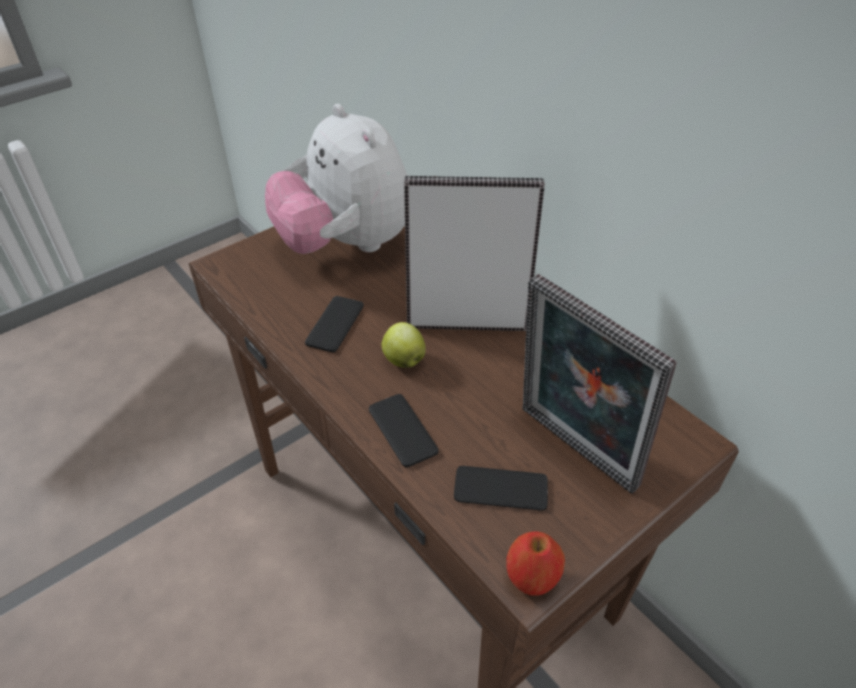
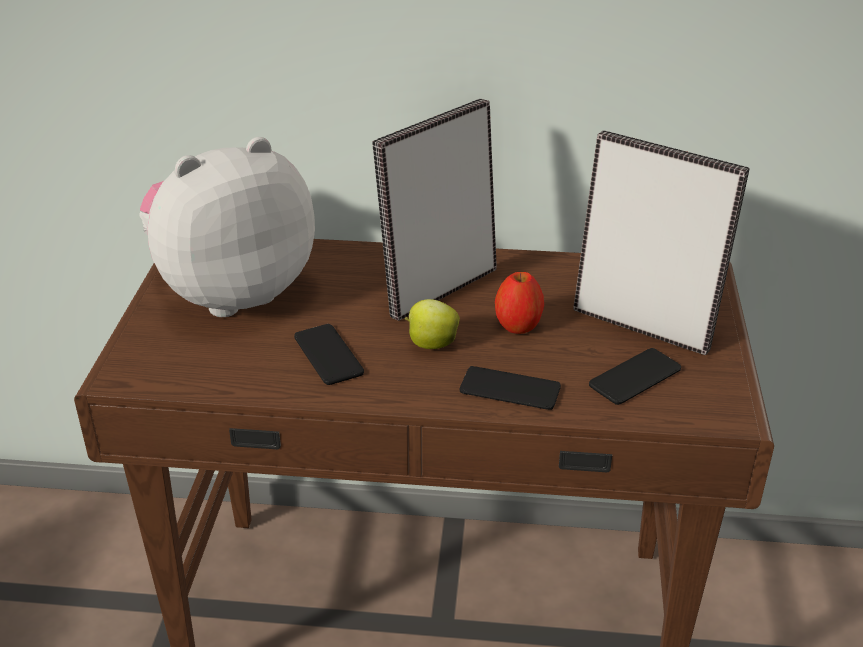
camera: 45 degrees left, 10 degrees down
plush toy [265,104,407,254] -> plush toy turned 135 degrees clockwise [140,137,315,317]
apple [507,531,565,596] -> apple moved to [495,272,544,334]
picture frame [523,274,677,494] -> picture frame turned 150 degrees counterclockwise [573,130,750,355]

